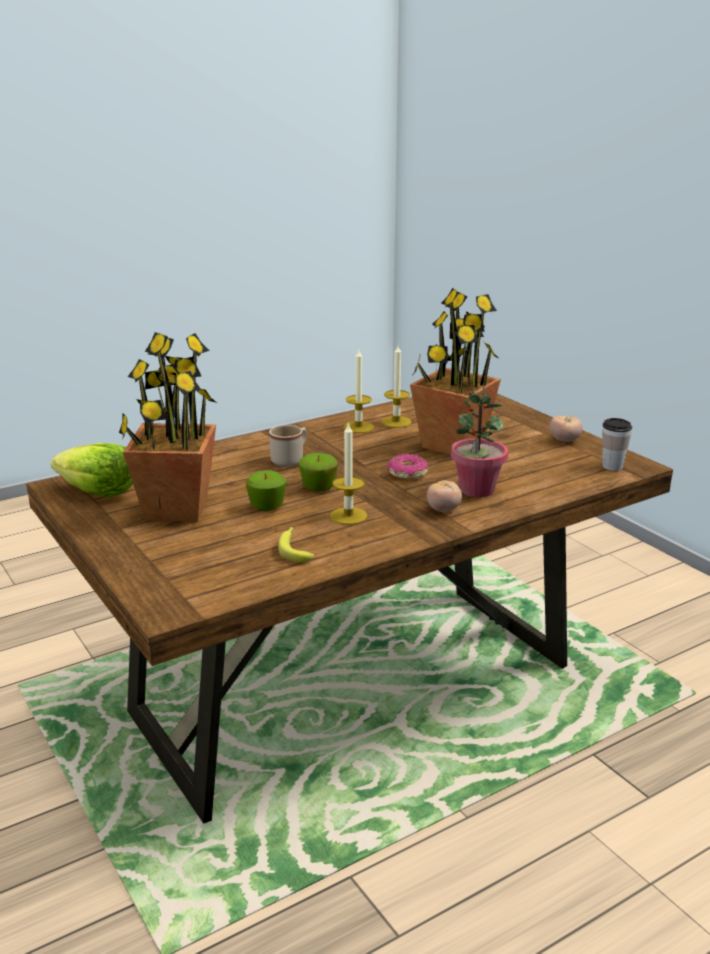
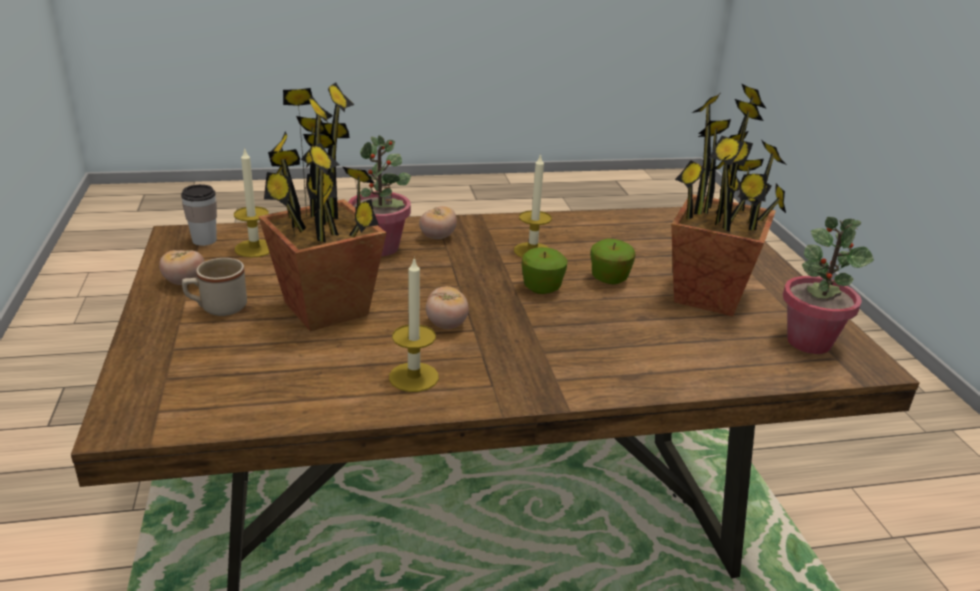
camera: 160 degrees left, 5 degrees up
lettuce [51,443,133,497] -> potted plant [783,217,874,354]
beige mug [269,425,306,467] -> beige mug moved to [182,258,247,316]
banana [278,527,314,563] -> none
candle [382,345,412,428] -> candle moved to [234,147,270,258]
donut [387,454,428,479] -> none
none -> tomato [426,286,469,329]

